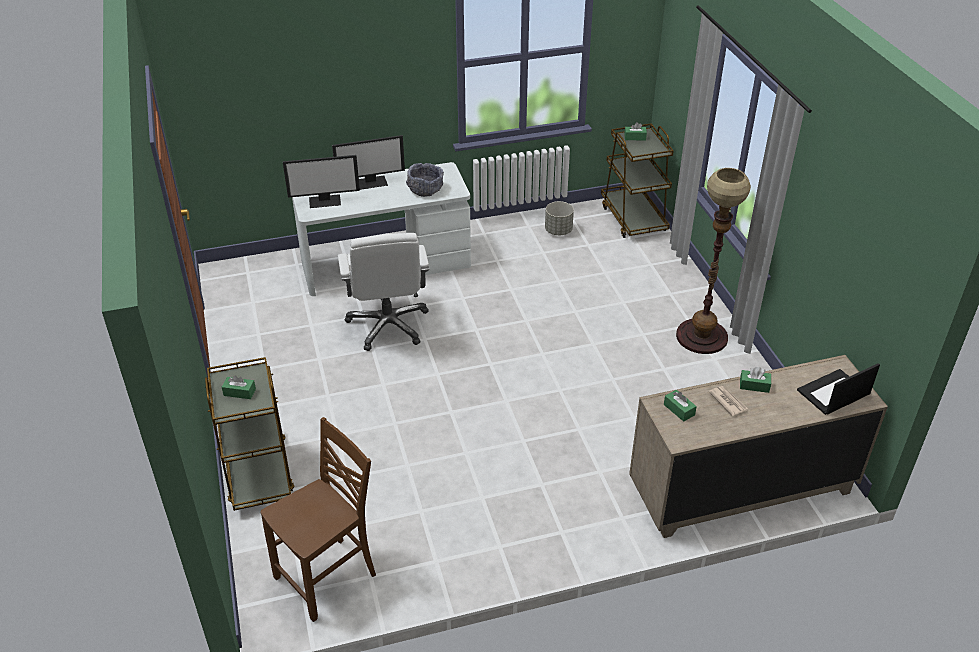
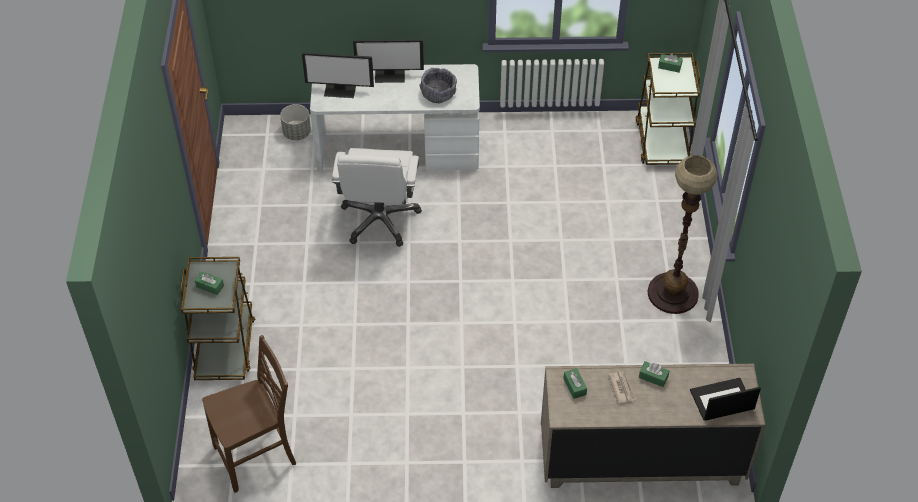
camera: 15 degrees right, 10 degrees up
grey planter [545,201,574,235] -> grey planter moved to [280,104,311,140]

